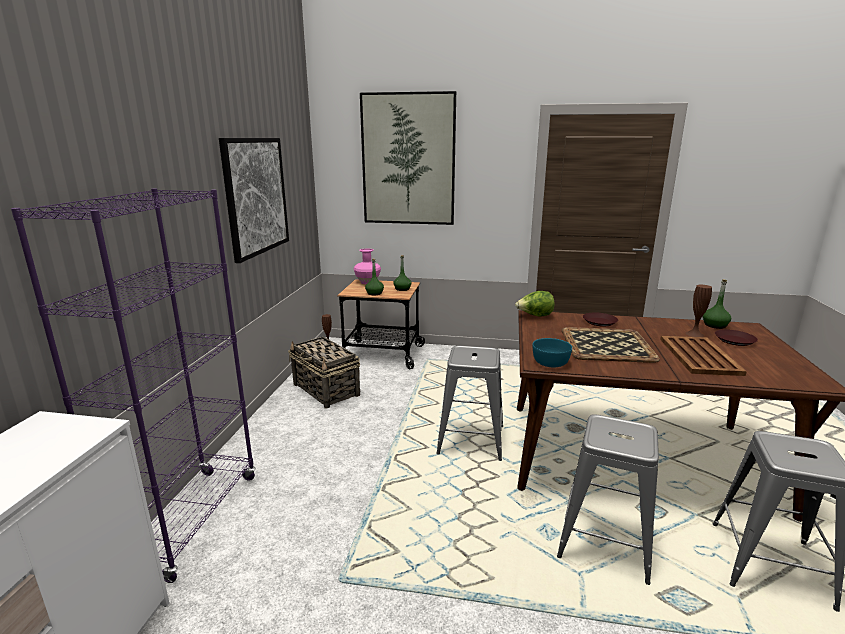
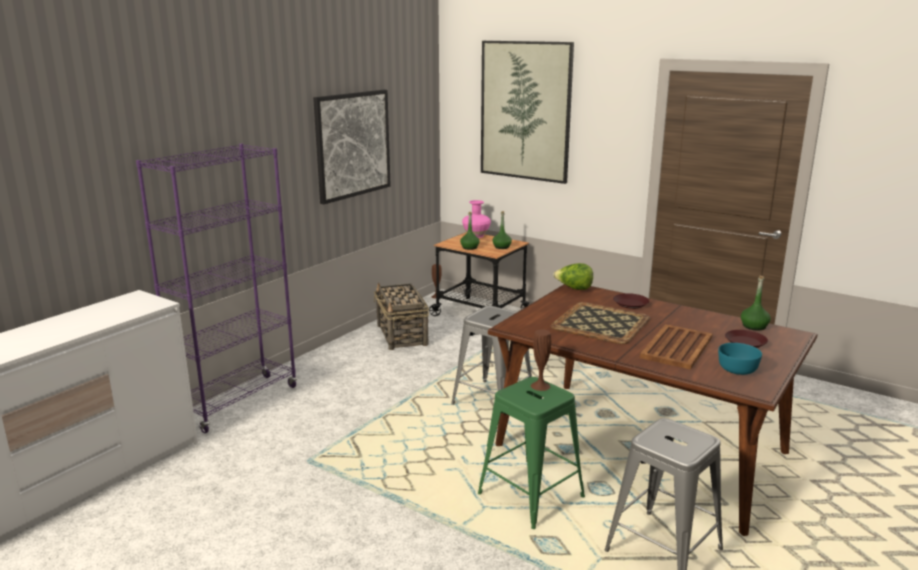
camera: 25 degrees right, 0 degrees up
turquoise bowl [533,338,572,367] -> turquoise bowl moved to [718,343,762,375]
grey stool [557,414,659,585] -> green stool [478,377,585,529]
brown vase [686,285,712,337] -> brown vase moved to [531,330,551,391]

